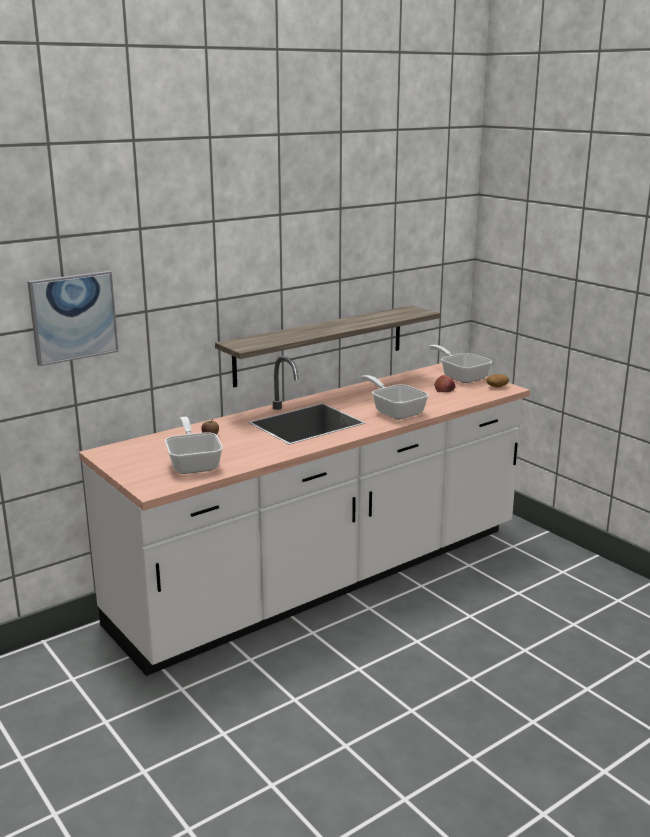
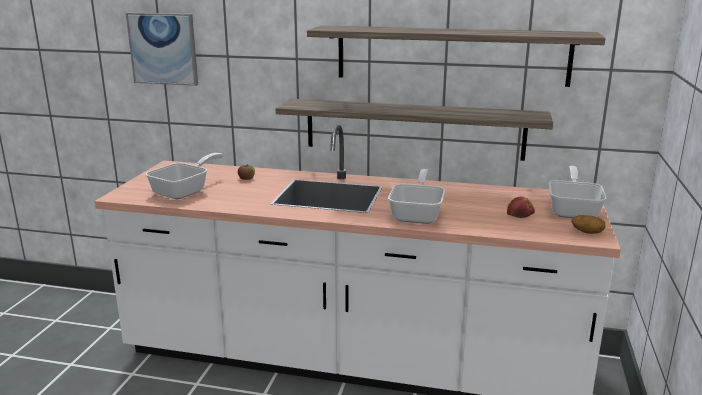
camera: 50 degrees right, 0 degrees up
none -> shelf [307,25,606,87]

